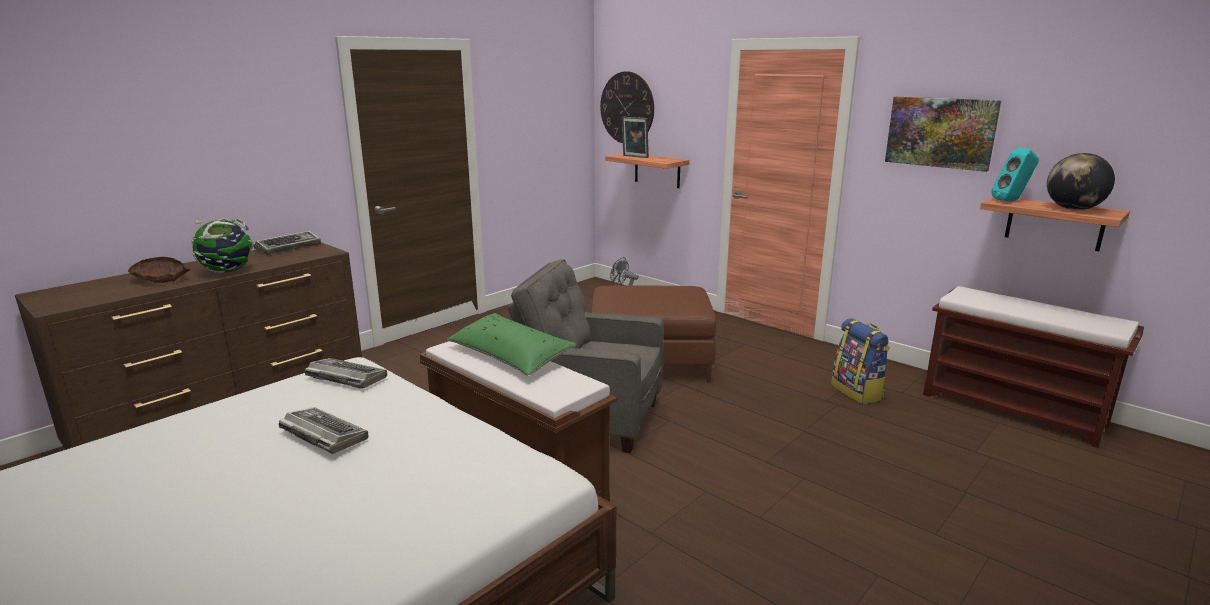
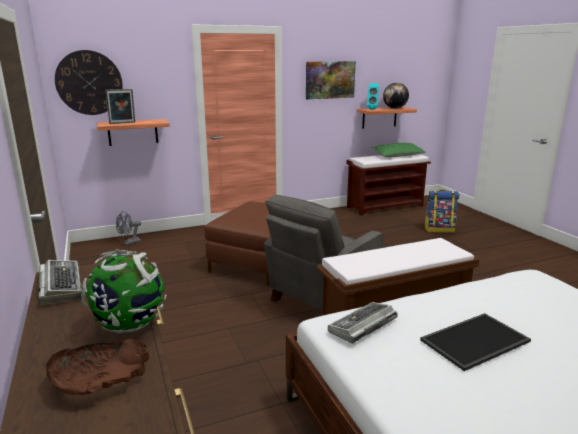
camera: 65 degrees left, 0 degrees up
keyboard [279,407,368,454] -> tray [420,313,531,371]
green pillow [447,313,577,376] -> green pillow moved to [371,143,426,157]
backpack [831,318,890,404] -> backpack moved to [424,190,459,233]

